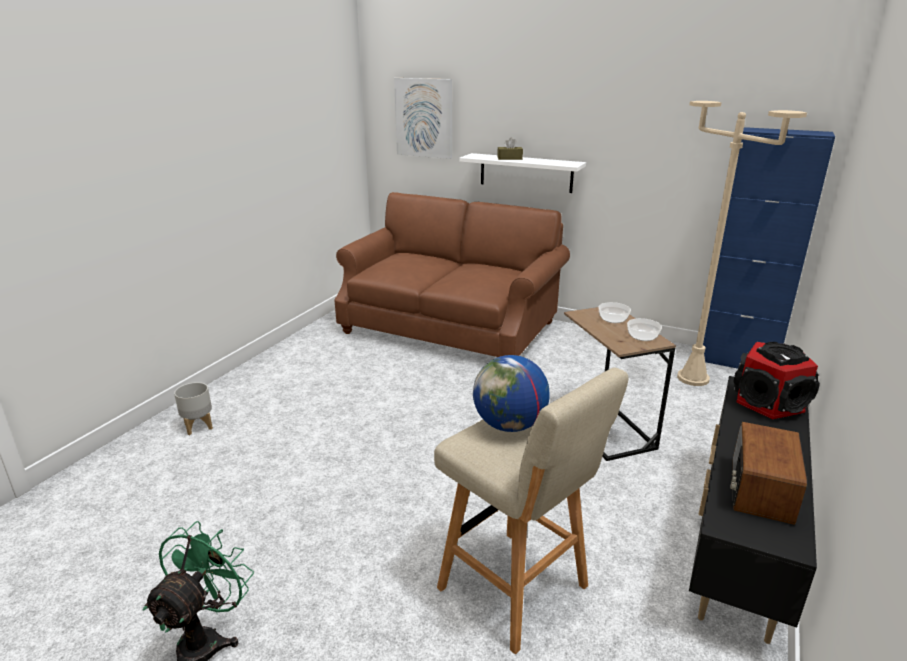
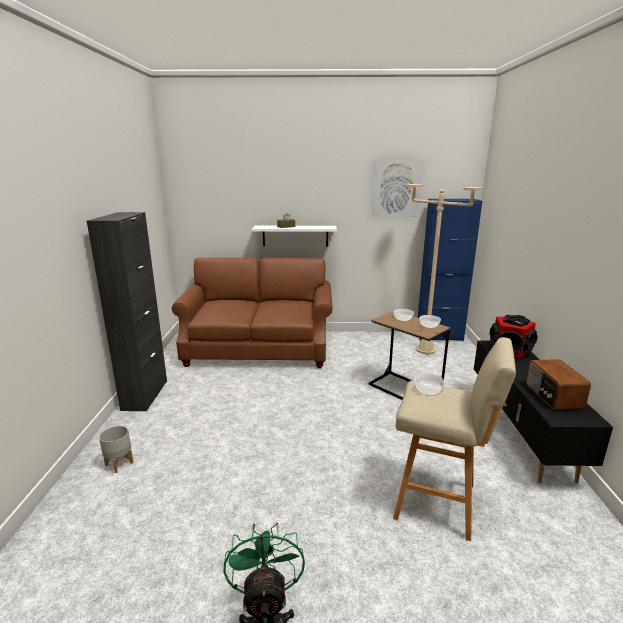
camera: 25 degrees left, 5 degrees down
picture [394,78,452,159] -> picture moved to [372,160,422,217]
globe [473,355,550,432] -> bowl [414,373,445,396]
none -> black cabinet [87,212,167,411]

